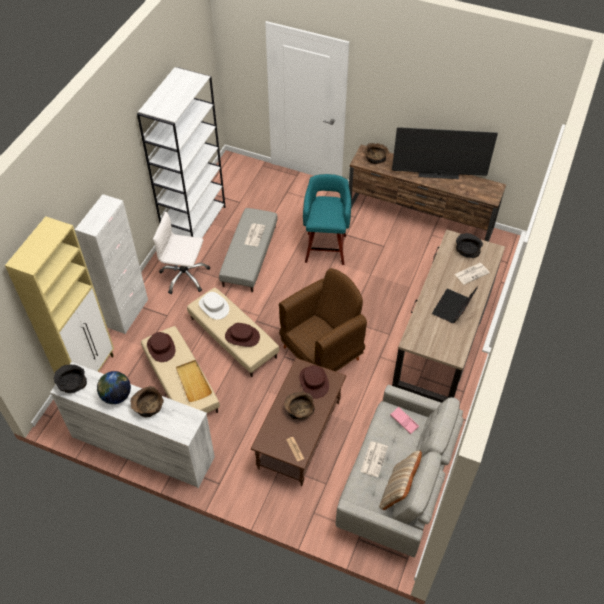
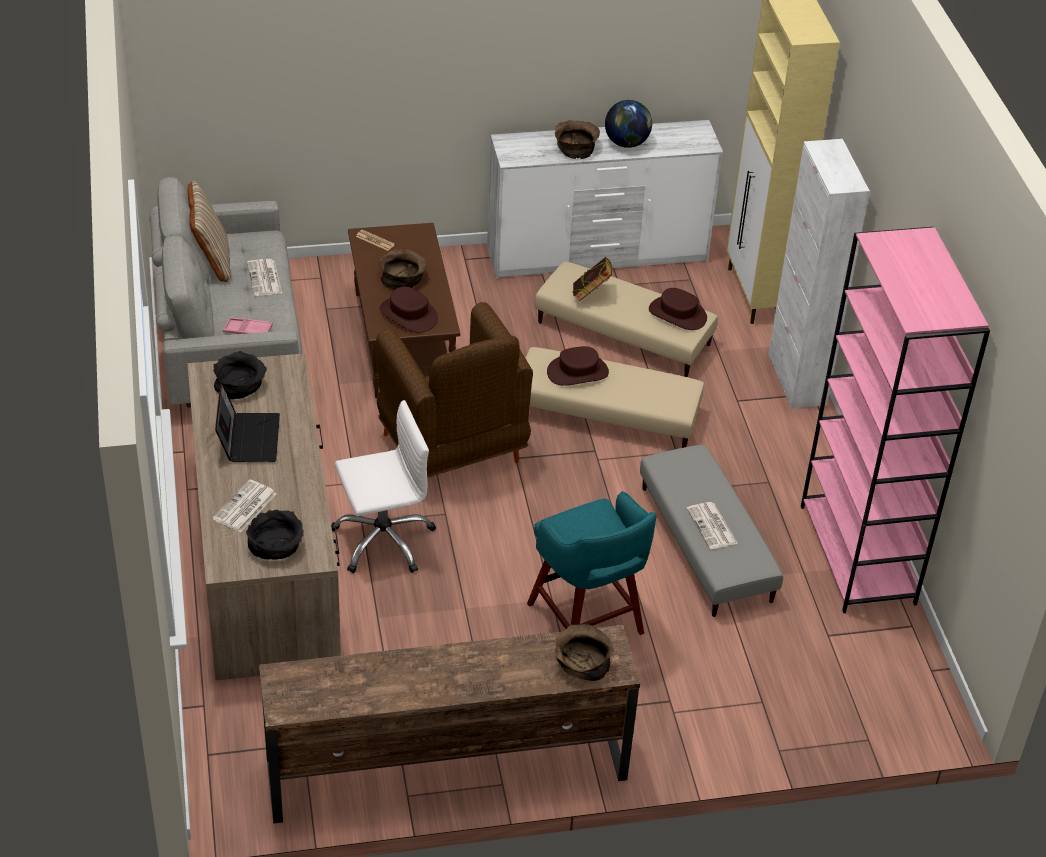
camera: 145 degrees right, 10 degrees down
black bowl [54,365,87,393] -> black bowl moved to [213,351,267,399]
white bookcase [137,67,226,238] -> pink bookcase [801,227,990,613]
white office chair [153,212,210,294] -> white office chair moved to [331,400,436,573]
beige tray [176,360,212,402] -> book [572,257,613,302]
white hat [199,292,229,320] -> none
brown armchair [279,268,367,372] -> brown armchair turned 45 degrees counterclockwise [376,302,533,478]
television [392,127,498,179] -> none

